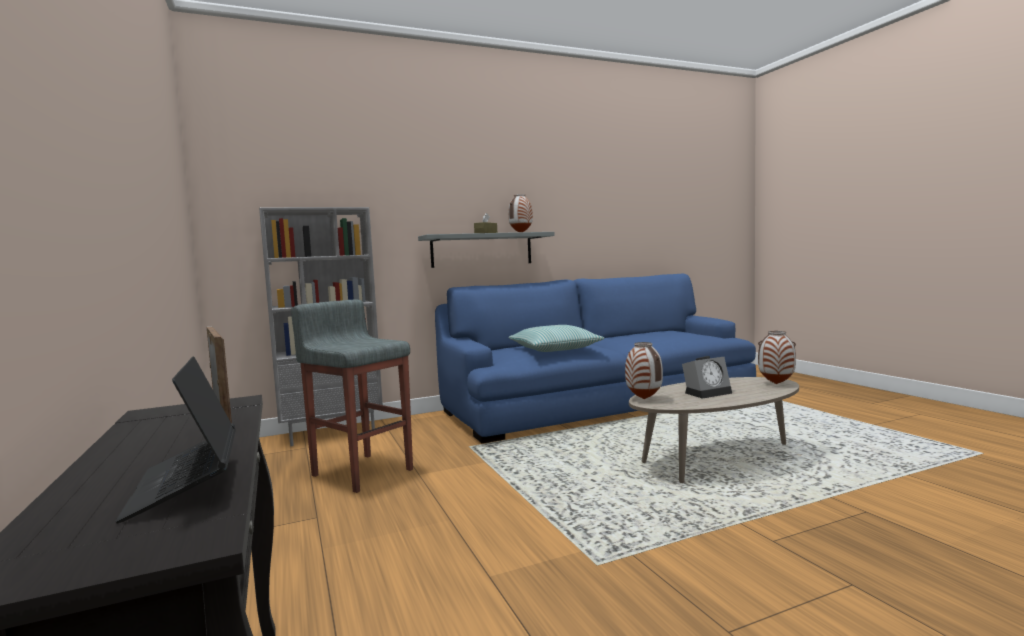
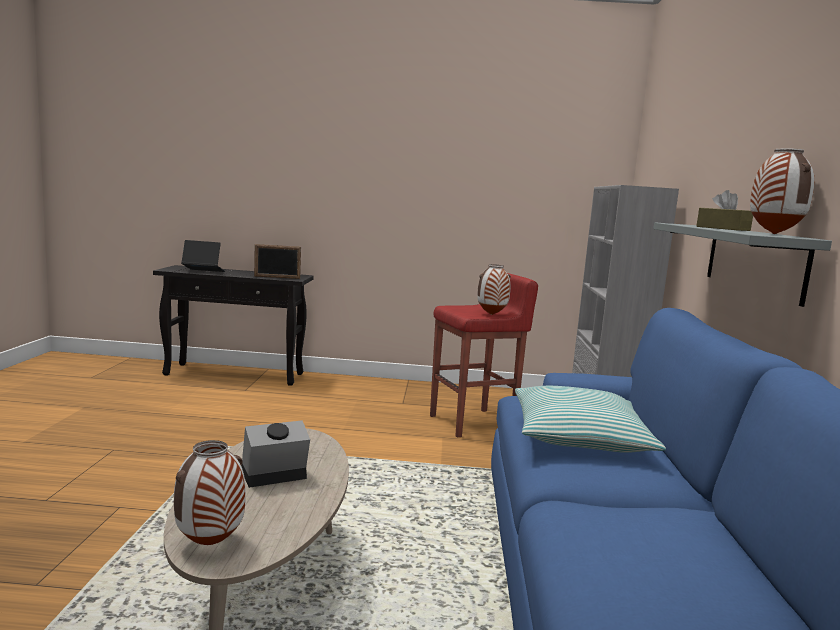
camera: 115 degrees right, 5 degrees up
grey stool [291,299,413,493] -> red stool [430,273,538,438]
vase [625,342,663,399] -> vase moved to [477,264,511,315]
alarm clock [682,356,732,399] -> alarm clock turned 60 degrees clockwise [242,420,310,488]

